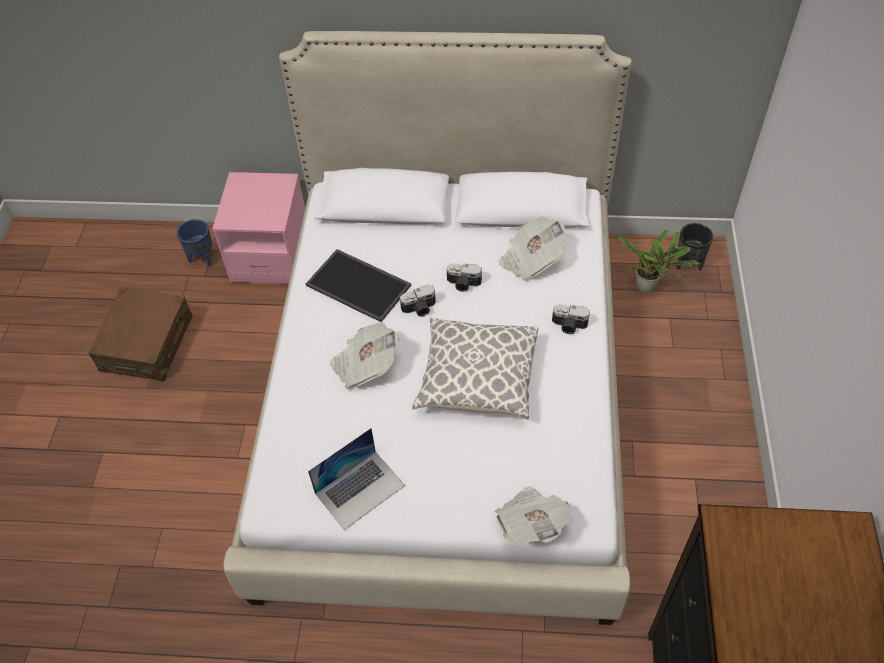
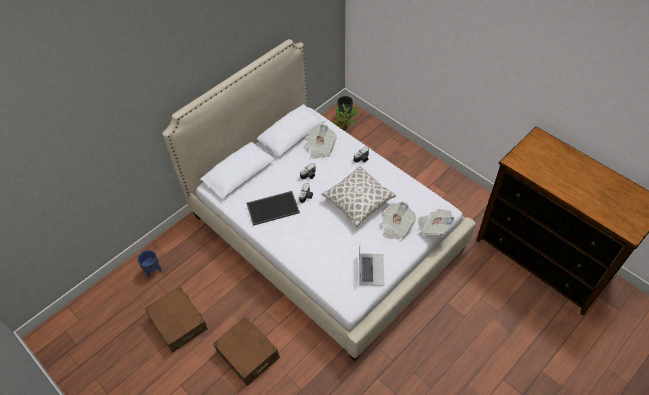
camera: 50 degrees left, 0 degrees up
pink nightstand [212,172,305,284] -> none
newspaper [330,322,399,389] -> newspaper moved to [381,202,416,240]
none -> brown suitcase [213,316,280,386]

